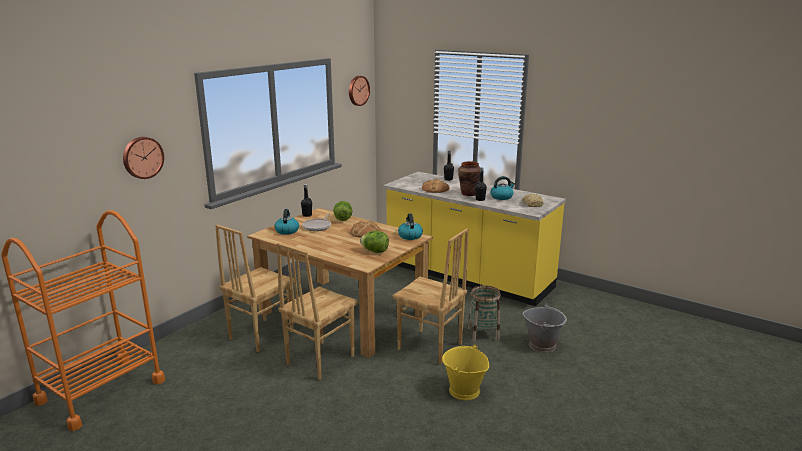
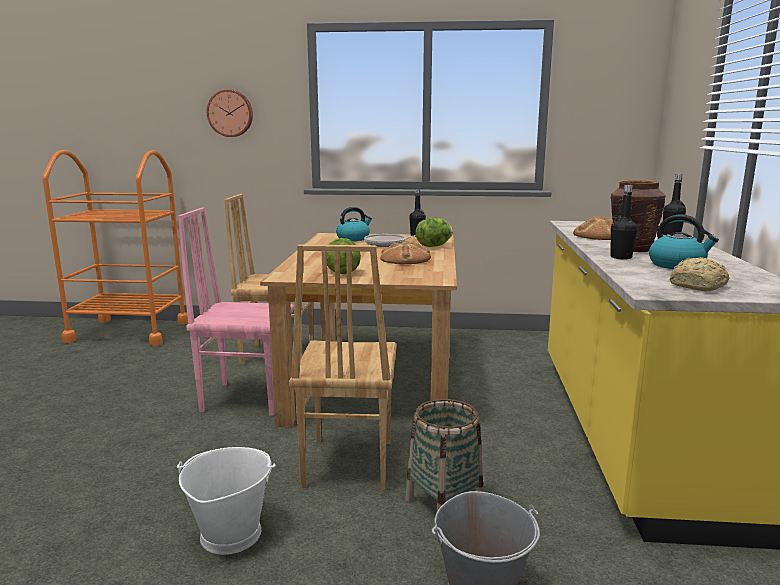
camera: 60 degrees right, 5 degrees down
brown chair [277,243,358,380] -> pink chair [178,208,294,416]
wall clock [349,76,370,106] -> none
kettle [398,213,423,240] -> none
yellow bucket [442,344,489,400] -> white bucket [177,447,276,555]

